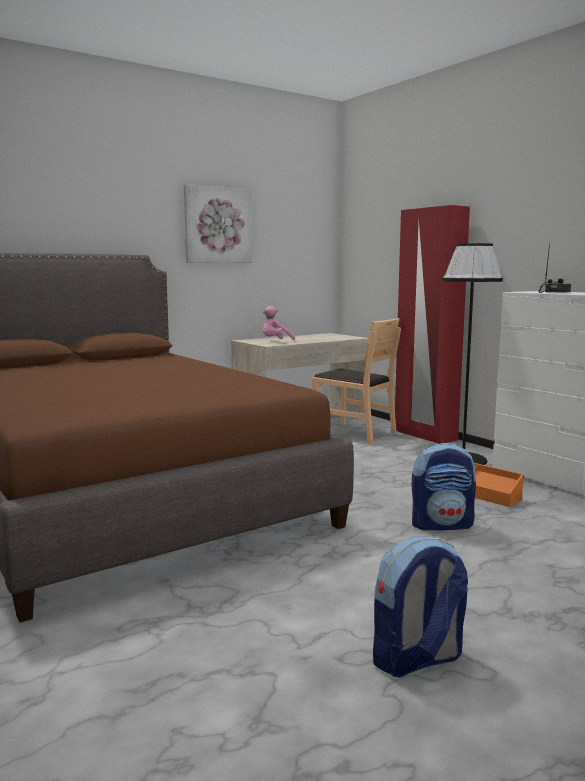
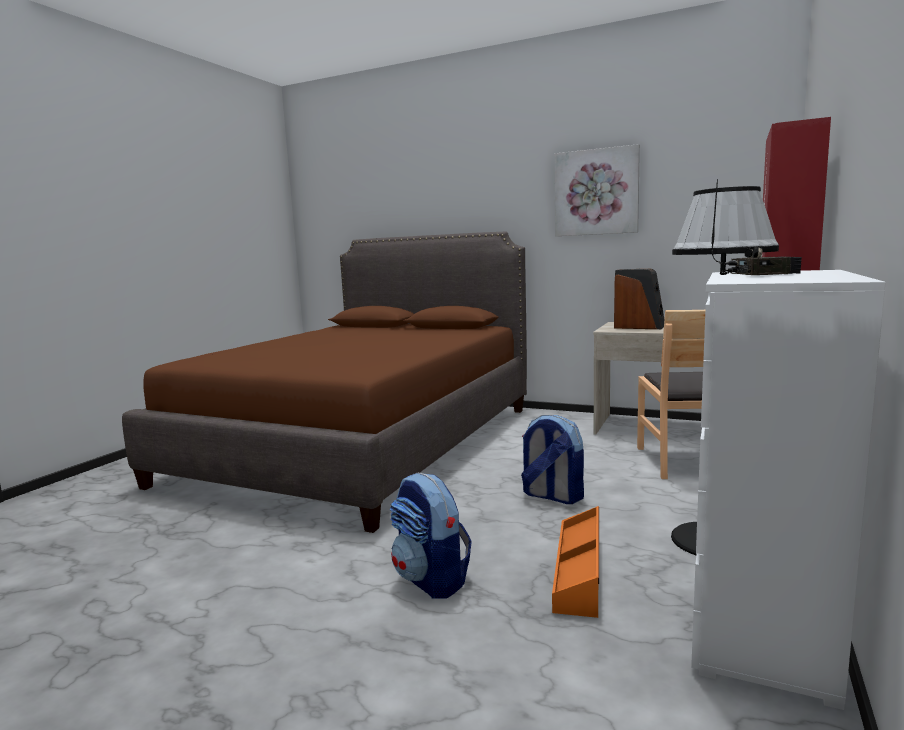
camera: 60 degrees right, 0 degrees up
pink plush toy [262,306,295,340] -> speaker [614,269,664,329]
backpack [373,536,468,677] -> backpack moved to [521,415,584,504]

